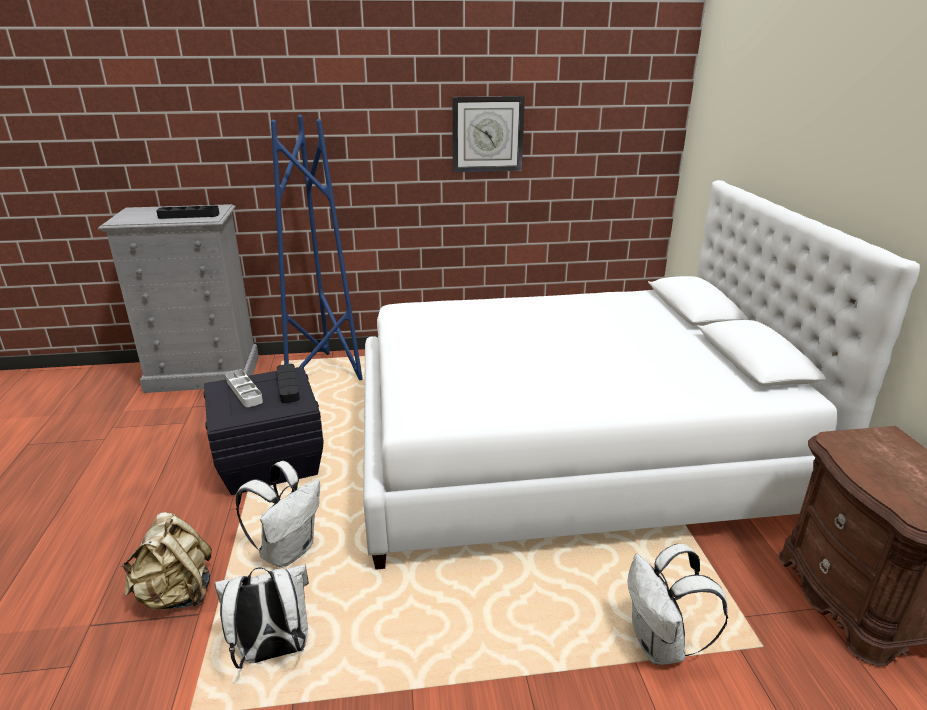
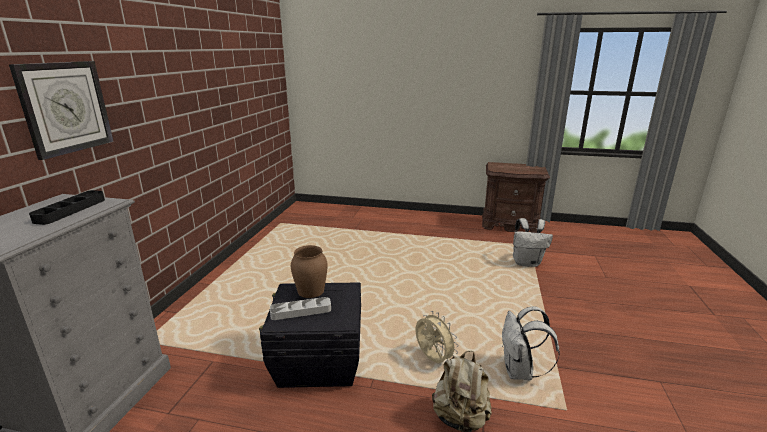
camera: 70 degrees left, 5 degrees down
white backpack [236,461,320,568] -> beige fan [415,311,459,363]
blue clothes rack [271,115,363,380] -> none
black tray [277,364,300,403] -> brown vase [291,245,328,298]
white bed [363,180,920,570] -> none
wall clock [452,96,525,172] -> wall clock moved to [9,61,114,160]

